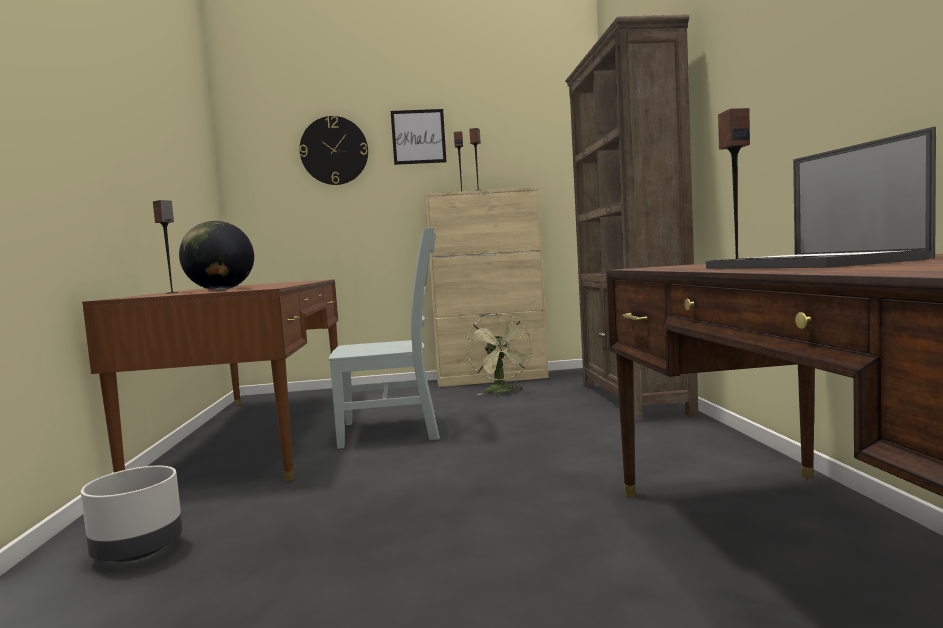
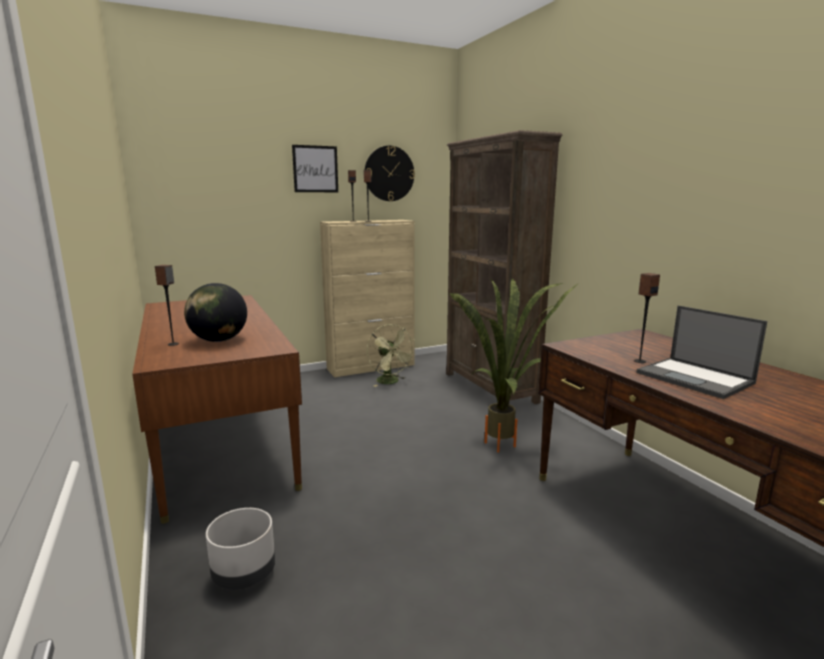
camera: 20 degrees left, 10 degrees up
wall clock [300,116,368,185] -> wall clock moved to [365,146,415,201]
grey chair [328,227,440,449] -> none
none -> potted plant [450,278,579,452]

